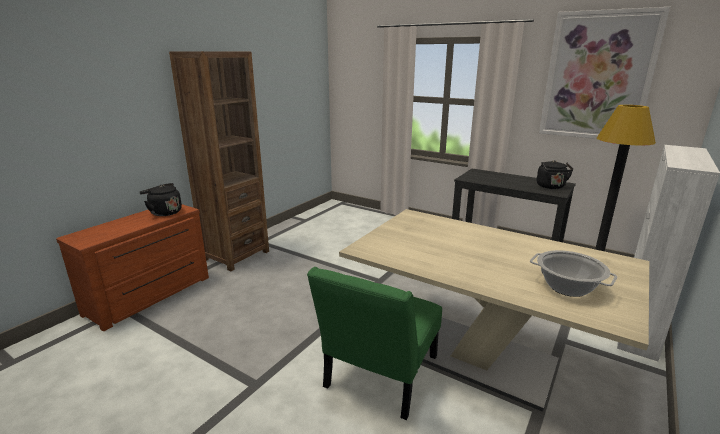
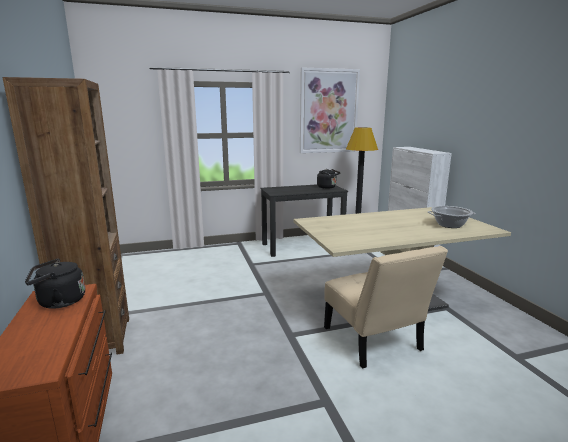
camera: 50 degrees left, 5 degrees down
green chair [307,267,442,420] -> beige chair [324,246,448,369]

